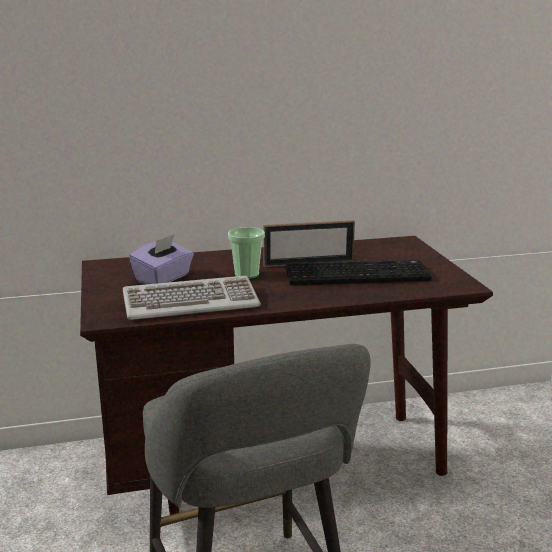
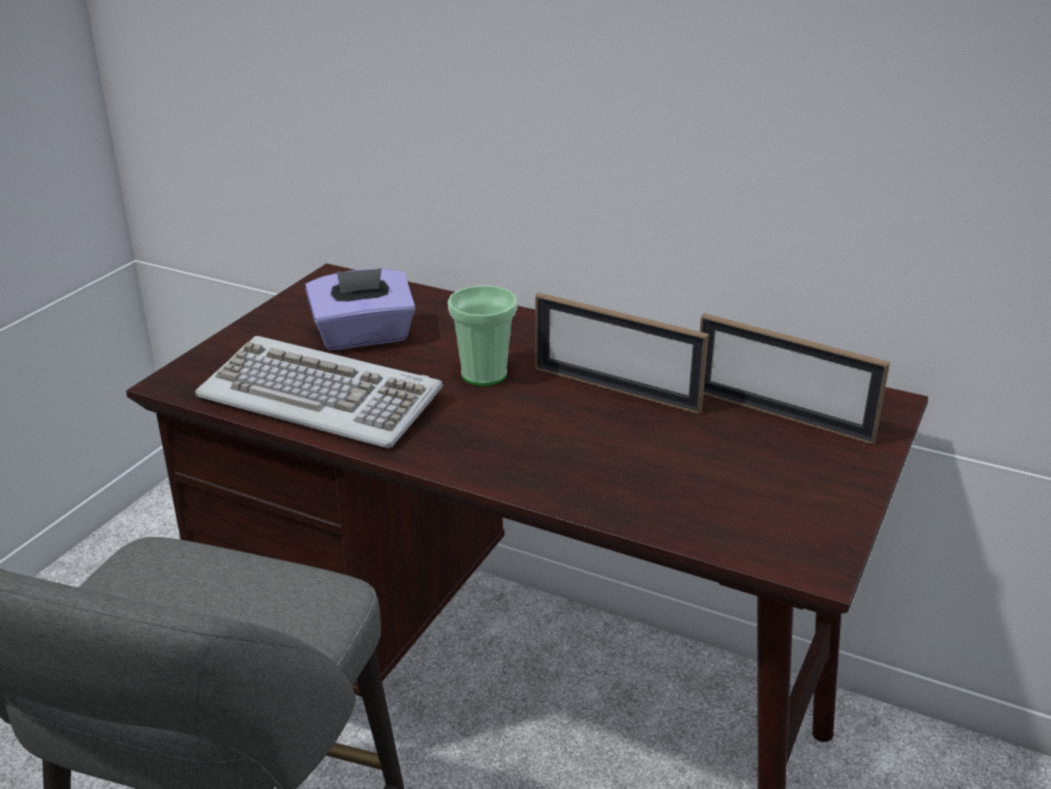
camera: 40 degrees right, 10 degrees up
keyboard [286,260,432,285] -> none
none -> picture frame [700,313,890,445]

